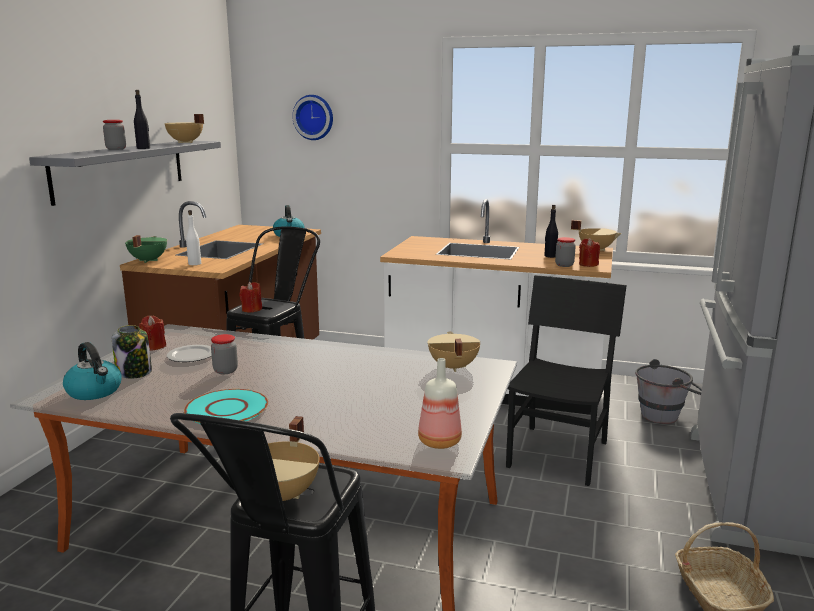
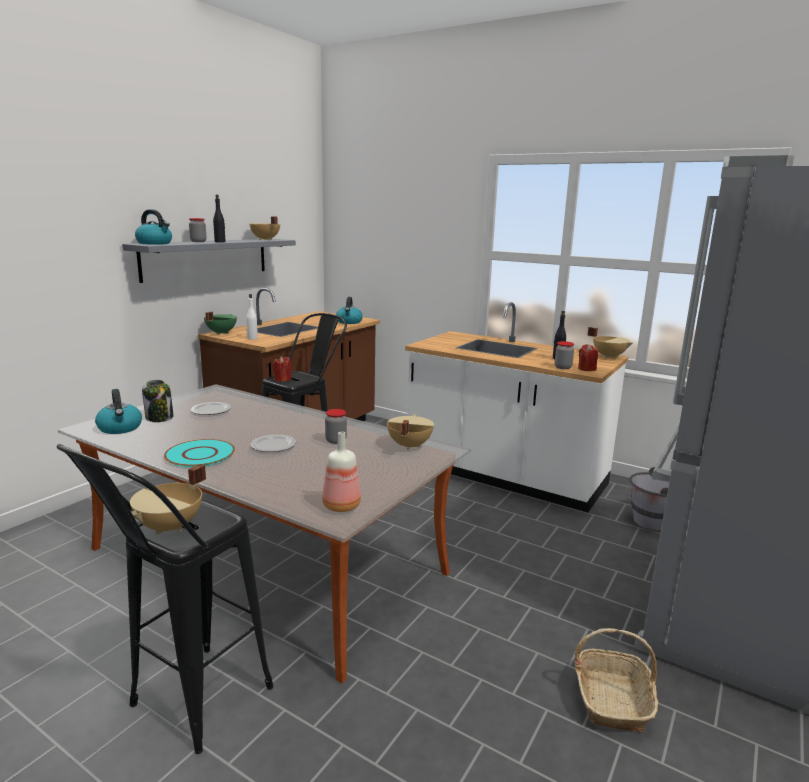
camera: 15 degrees right, 0 degrees up
red candle [139,316,166,351] -> none
jar [211,334,238,374] -> jar moved to [325,409,347,444]
wall clock [292,95,333,140] -> none
black chair [506,275,627,486] -> none
none -> kettle [135,209,172,245]
none -> plate [251,435,296,452]

